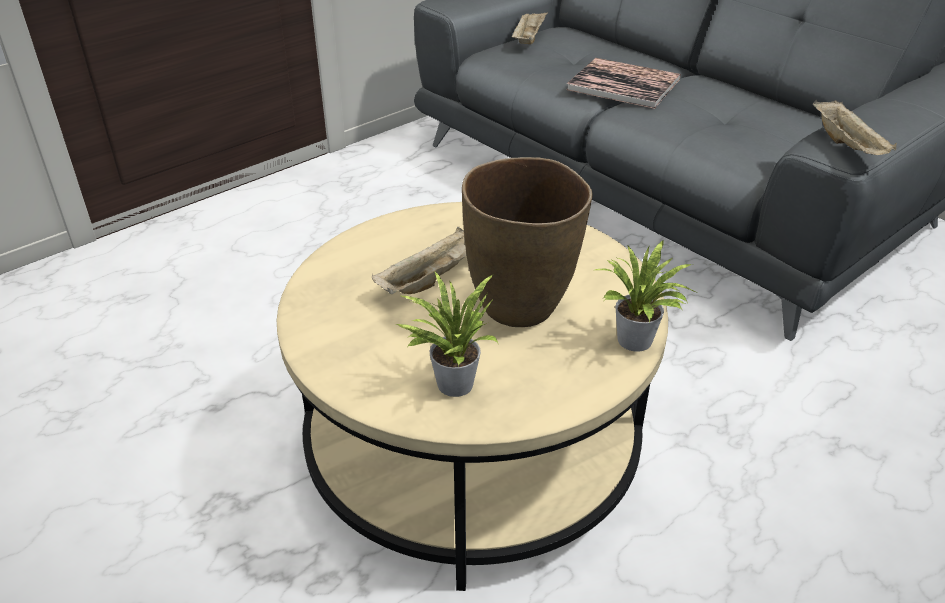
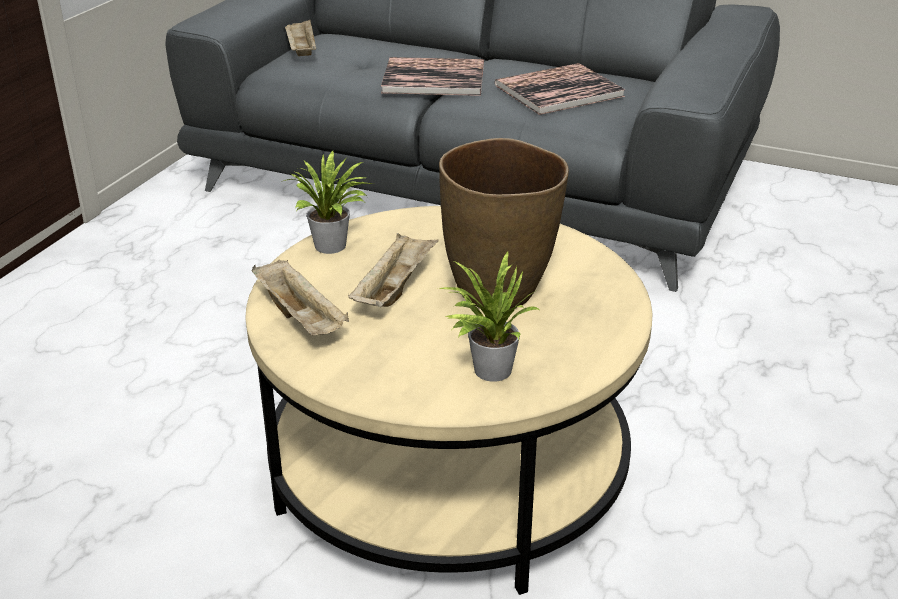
camera: 25 degrees left, 5 degrees down
potted plant [595,240,698,352] -> potted plant moved to [280,151,374,254]
beige tray [813,100,897,155] -> beige tray moved to [252,260,349,336]
none -> book [495,63,626,115]

